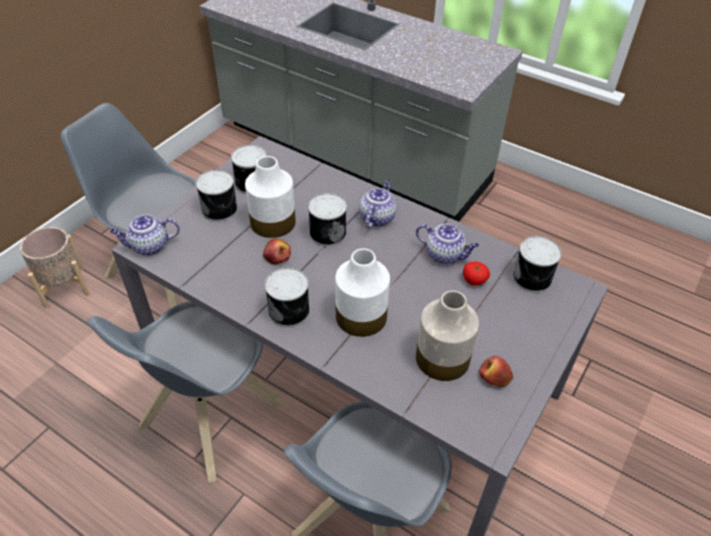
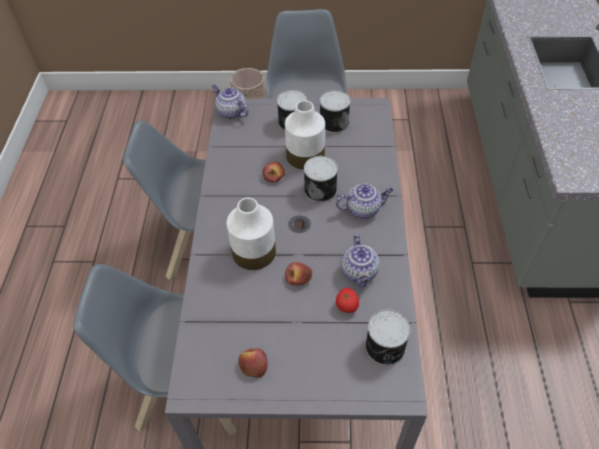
camera: 60 degrees right, 5 degrees up
can [265,268,310,327] -> none
beige vase [416,290,479,381] -> none
none -> apple [285,262,312,285]

